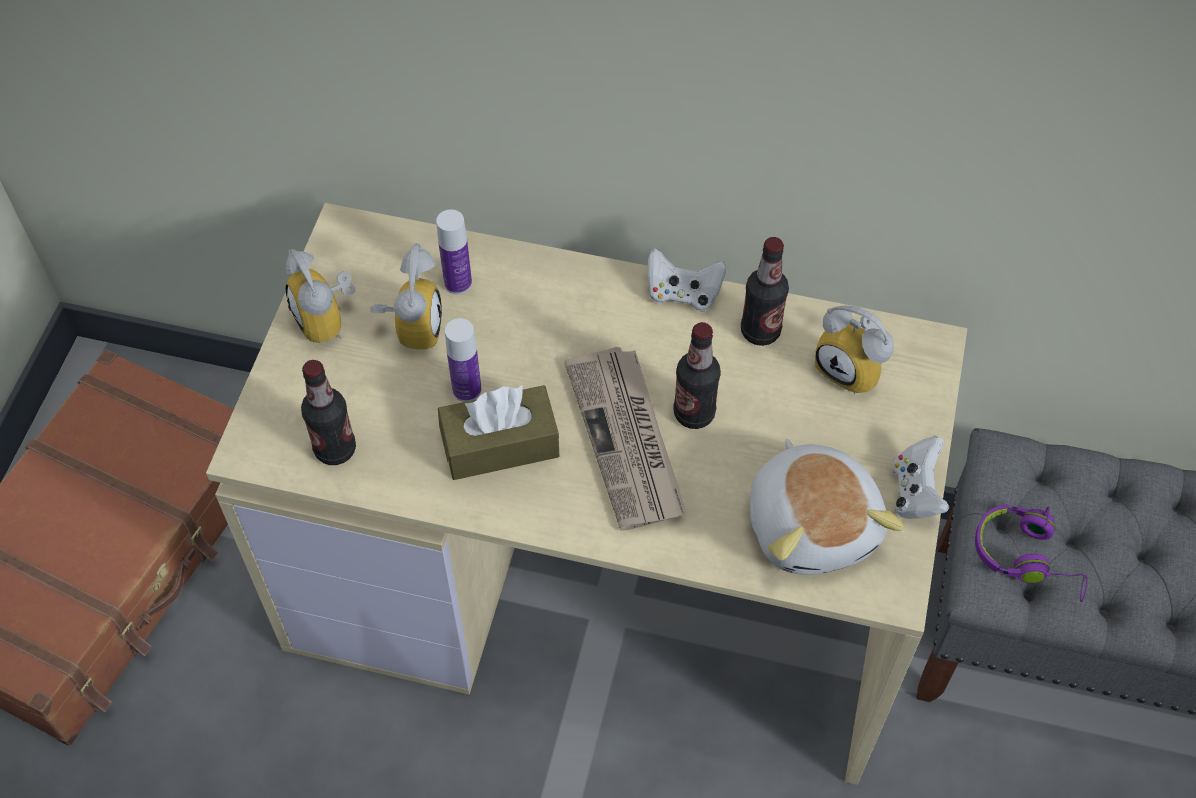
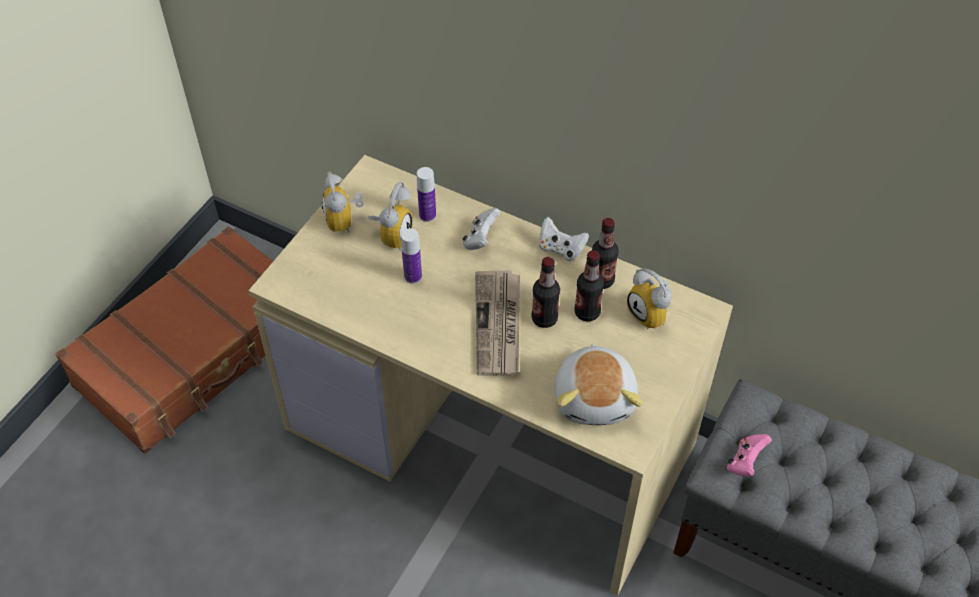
camera: 15 degrees right, 5 degrees down
bottle [301,360,356,465] -> bottle moved to [575,250,604,321]
brown tissue box [438,385,559,480] -> none
white game controller [892,436,949,519] -> white game controller moved to [462,208,500,250]
purple headphones [975,504,1088,602] -> pink game controller [727,434,772,476]

